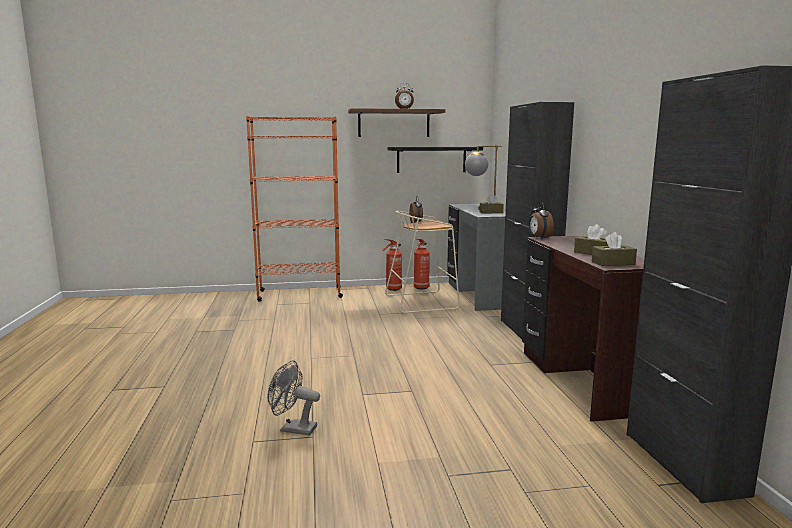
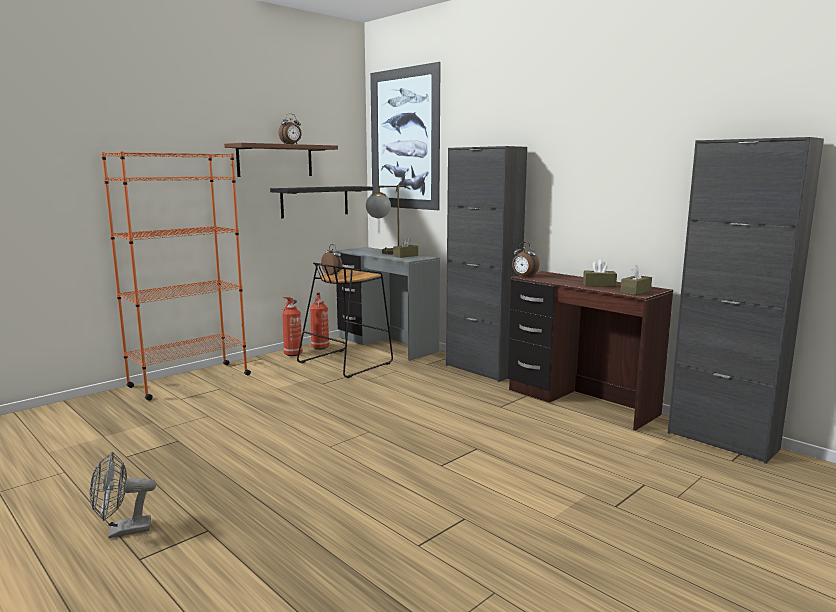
camera: 35 degrees left, 0 degrees up
grey fan [268,360,320,435] -> grey fan moved to [90,452,156,538]
beige stool [385,211,460,314] -> black stool [297,263,393,378]
none -> picture [370,62,441,210]

